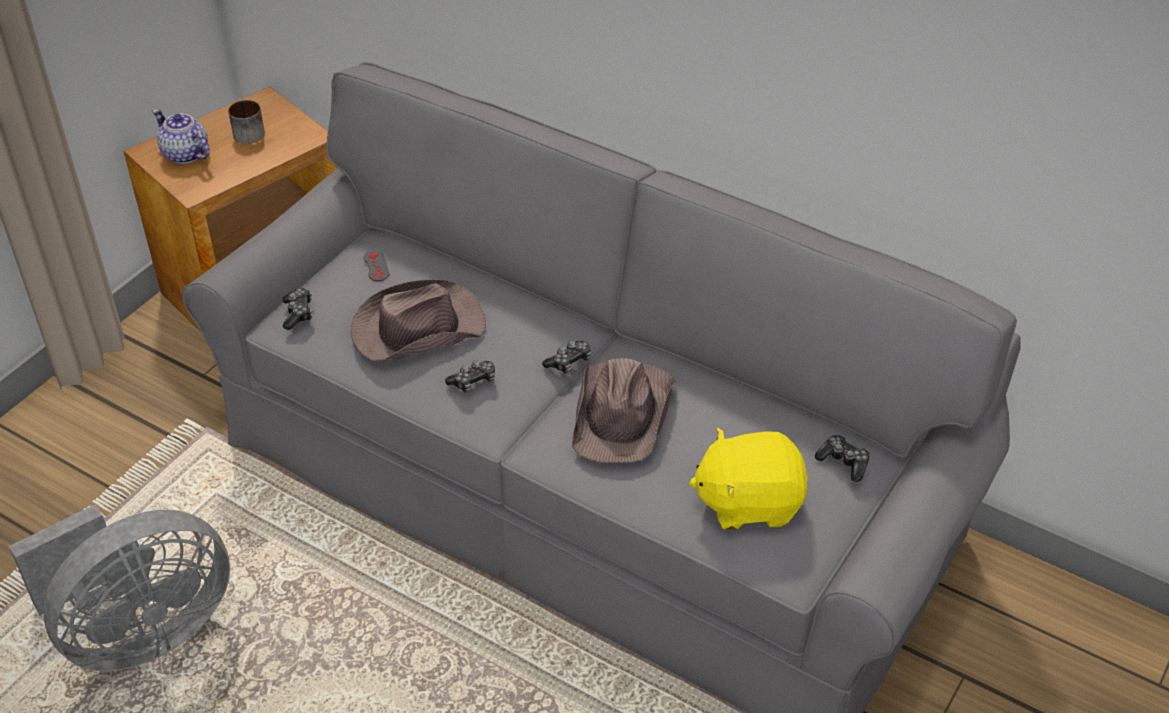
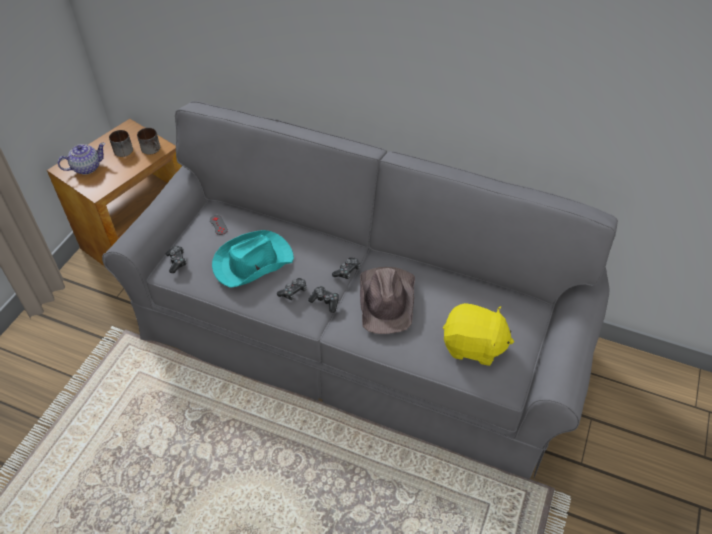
camera: 10 degrees left, 5 degrees up
grey fan [9,504,230,671] -> none
teapot [152,109,210,164] -> teapot turned 120 degrees clockwise [58,143,105,175]
brown hat [351,279,486,361] -> turquoise hat [212,230,294,288]
yellow plush toy [689,428,808,530] -> yellow plush toy turned 150 degrees counterclockwise [443,303,514,366]
game controller [815,435,870,482] -> game controller moved to [308,286,339,313]
none -> mug [137,128,160,155]

